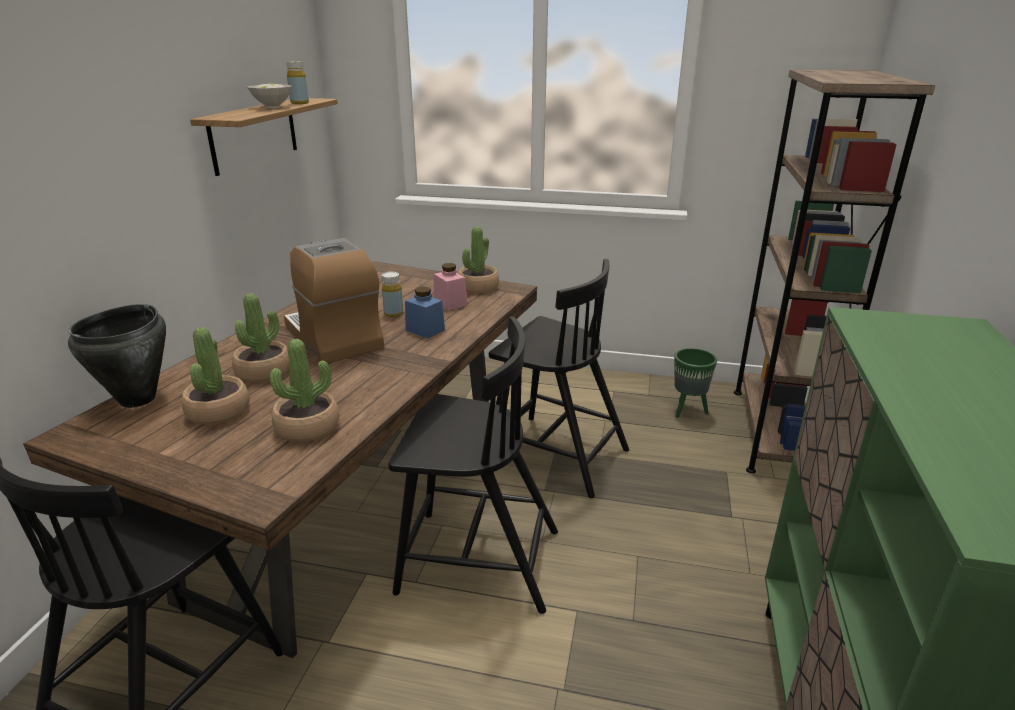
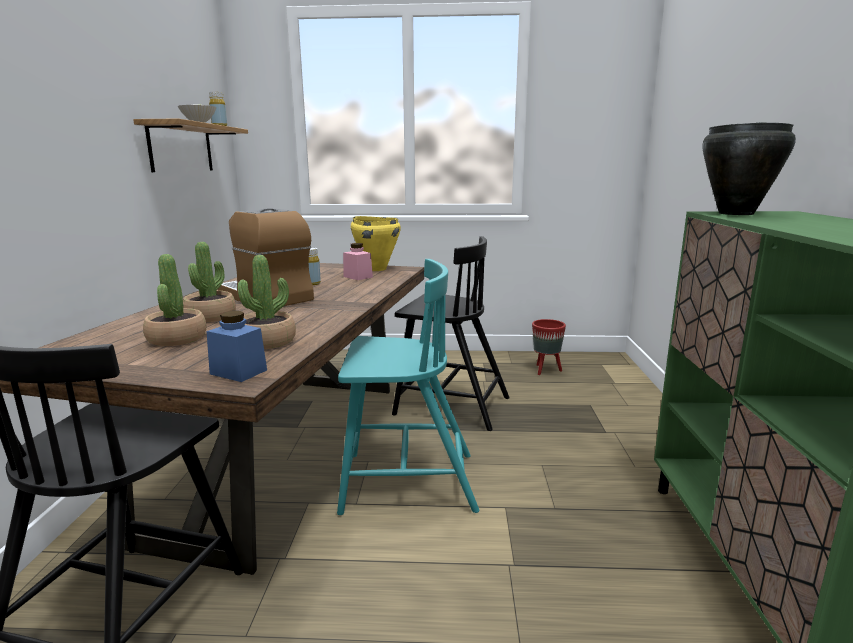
camera: 10 degrees left, 10 degrees down
black cooking pot [68,304,166,408] -> black cooking pot moved to [703,122,796,215]
black chair [388,317,558,614] -> turquoise chair [337,259,479,515]
blue jar [405,287,445,338] -> blue jar moved to [206,311,267,382]
potted plant [458,226,499,294] -> yellow cooking pot [351,216,401,271]
green planter [674,348,717,418] -> red planter [532,319,566,375]
brown bookcase [734,70,935,474] -> none

